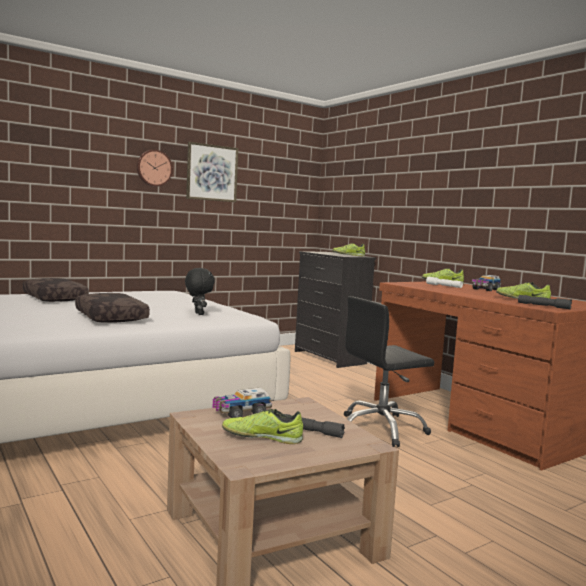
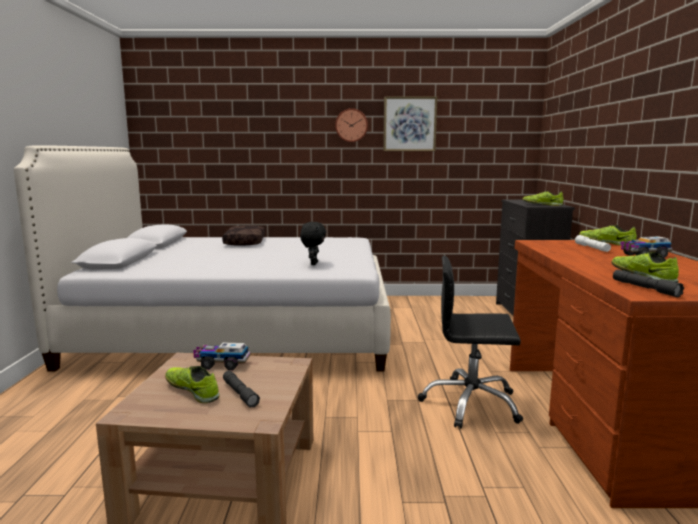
camera: 35 degrees right, 5 degrees up
brown pillow [75,293,150,323] -> none

